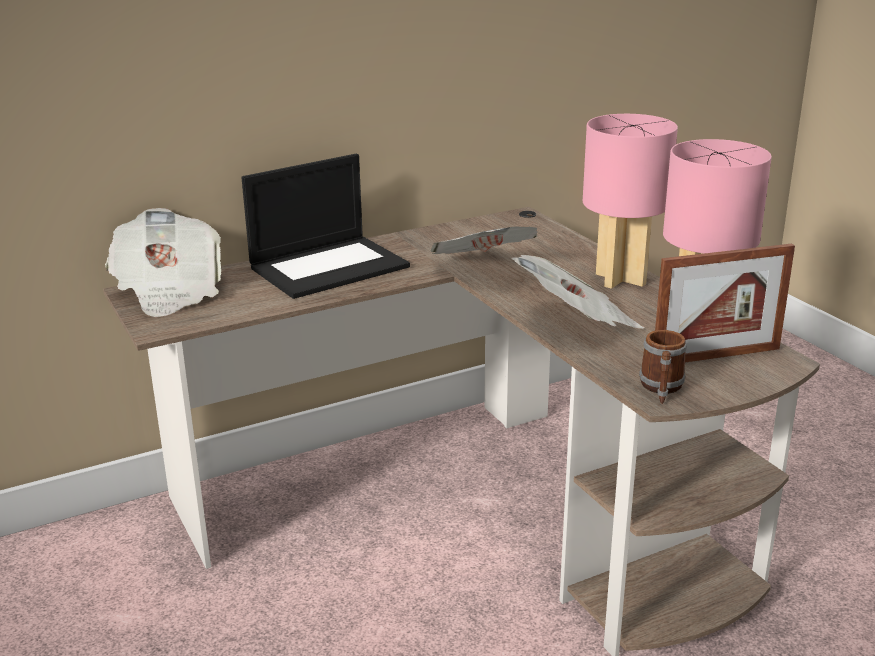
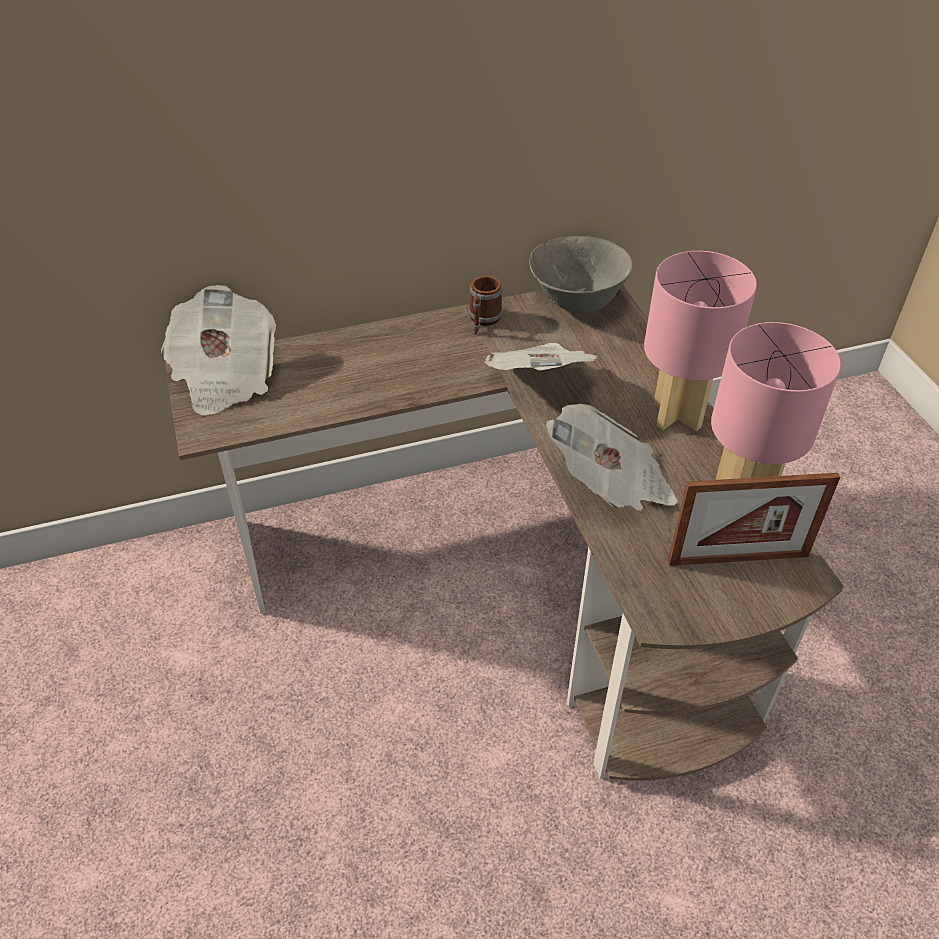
camera: 10 degrees right, 20 degrees up
laptop [241,154,410,299] -> none
mug [639,330,687,404] -> mug moved to [469,276,503,334]
none -> grey bowl [529,236,633,313]

